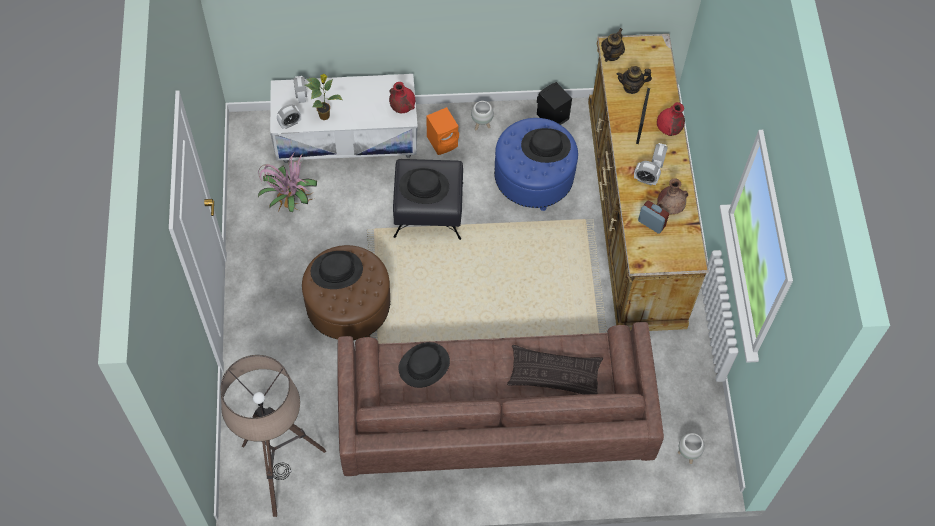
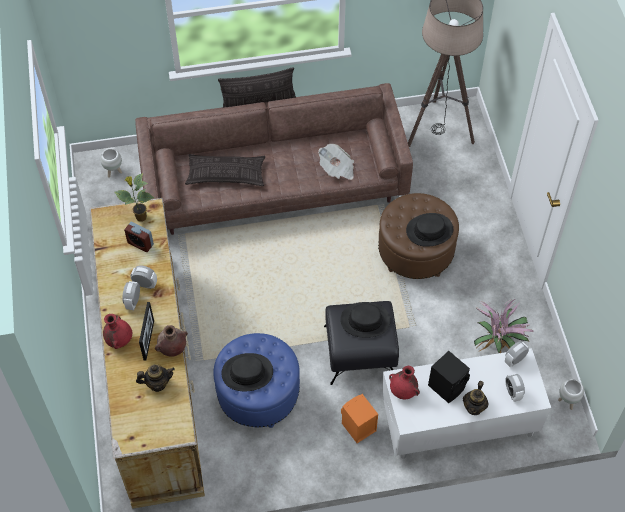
camera: 175 degrees right, 5 degrees down
potted plant [305,74,343,120] -> potted plant moved to [114,173,155,222]
black hat [399,342,450,388] -> newspaper [318,144,354,180]
white planter [471,101,494,130] -> white planter moved to [558,379,584,410]
black speaker [537,82,572,125] -> black speaker moved to [428,351,470,403]
teapot [601,28,625,62] -> teapot moved to [463,381,488,415]
brown vase [657,178,688,214] -> brown vase moved to [155,325,188,357]
none -> pillow [218,67,296,108]

